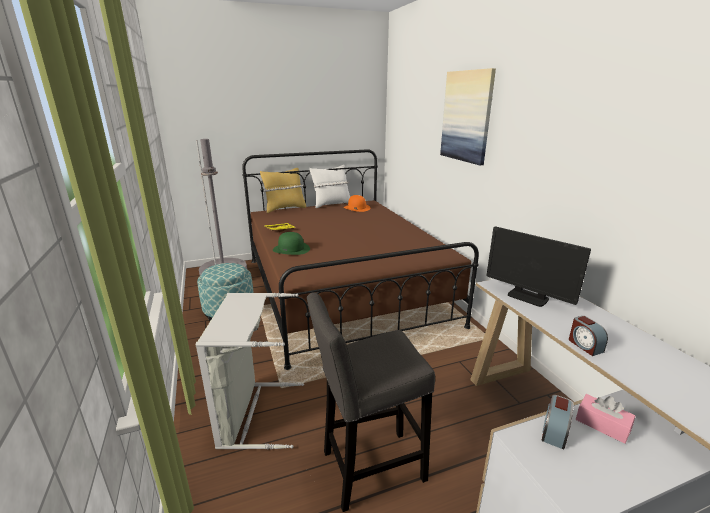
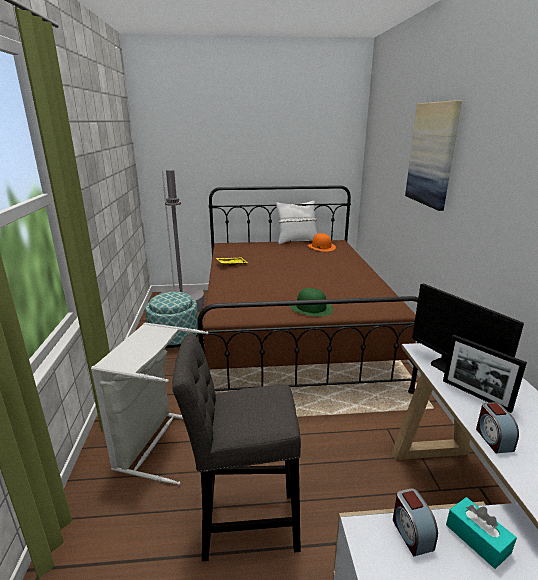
camera: 15 degrees right, 0 degrees up
yellow pillow [260,168,306,213] -> none
green hat [273,232,310,255] -> green hat moved to [290,288,333,317]
alarm clock [542,395,574,450] -> alarm clock turned 60 degrees counterclockwise [393,488,438,556]
pink tissue box [576,394,635,444] -> turquoise tissue box [446,497,517,569]
none -> picture frame [443,335,527,413]

